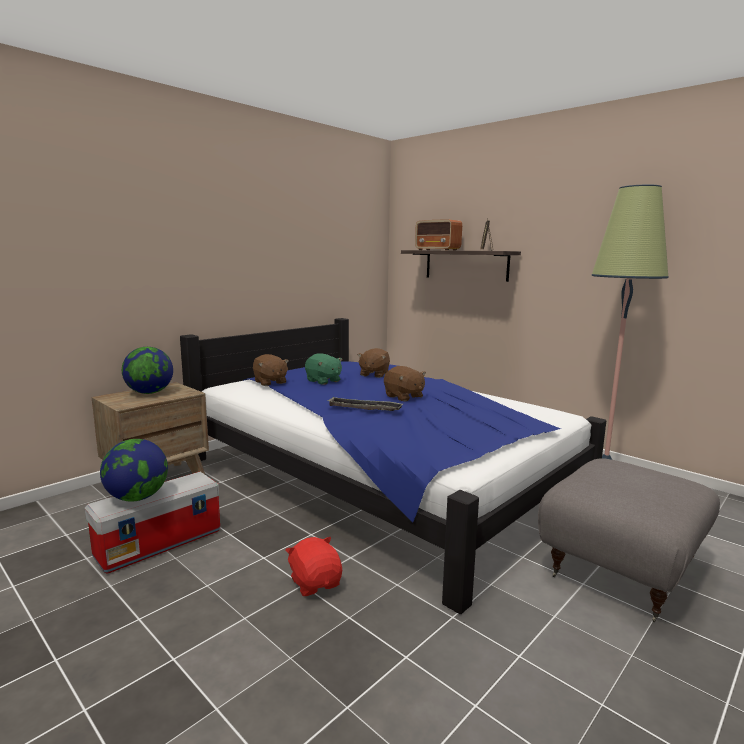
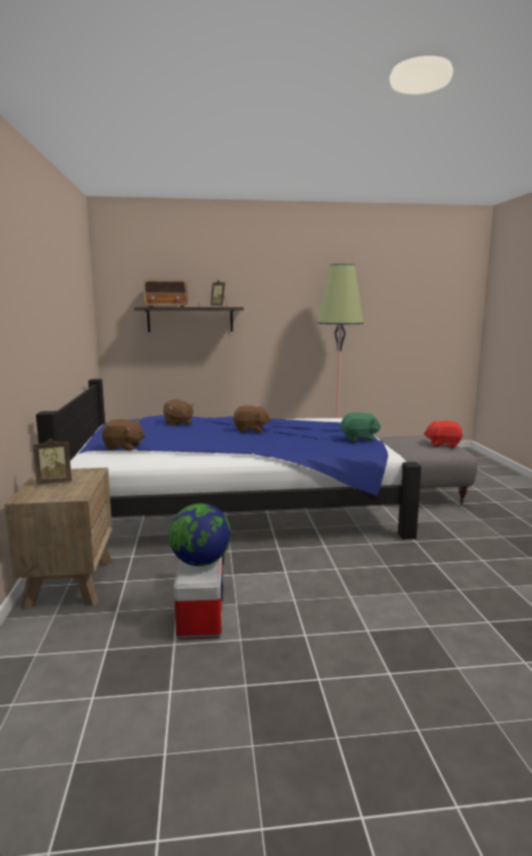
camera: 50 degrees left, 0 degrees up
globe [122,347,173,394] -> picture frame [33,438,72,485]
red plush toy [285,537,342,596] -> red plush toy moved to [424,421,463,448]
green plush toy [305,353,342,385] -> green plush toy moved to [341,412,381,442]
tray [327,397,403,411] -> none

